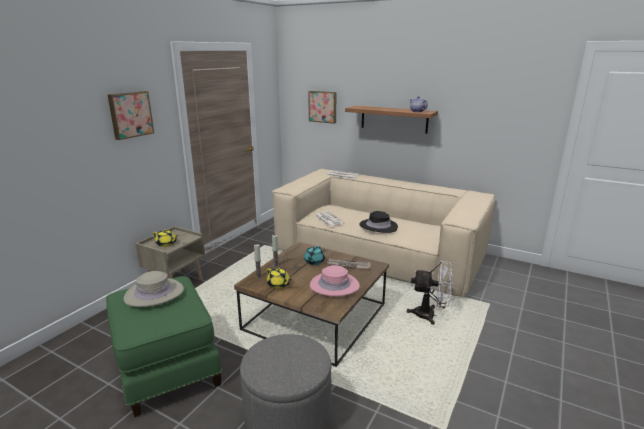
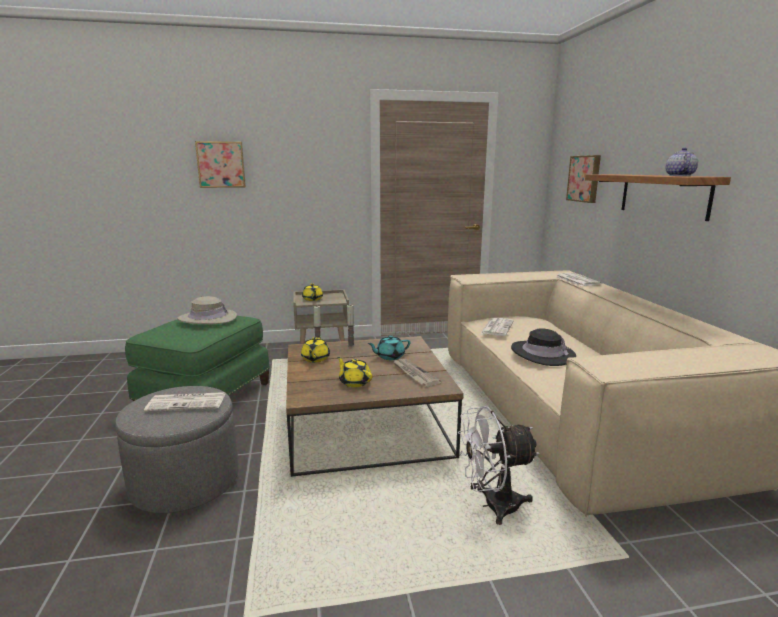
camera: 50 degrees right, 5 degrees down
picture [108,91,154,140] -> picture moved to [195,141,246,188]
pink hat [310,265,360,296] -> yellow teapot [337,357,372,387]
white fan [407,260,453,325] -> white fan turned 105 degrees clockwise [458,406,539,525]
none -> newspaper [144,392,225,412]

